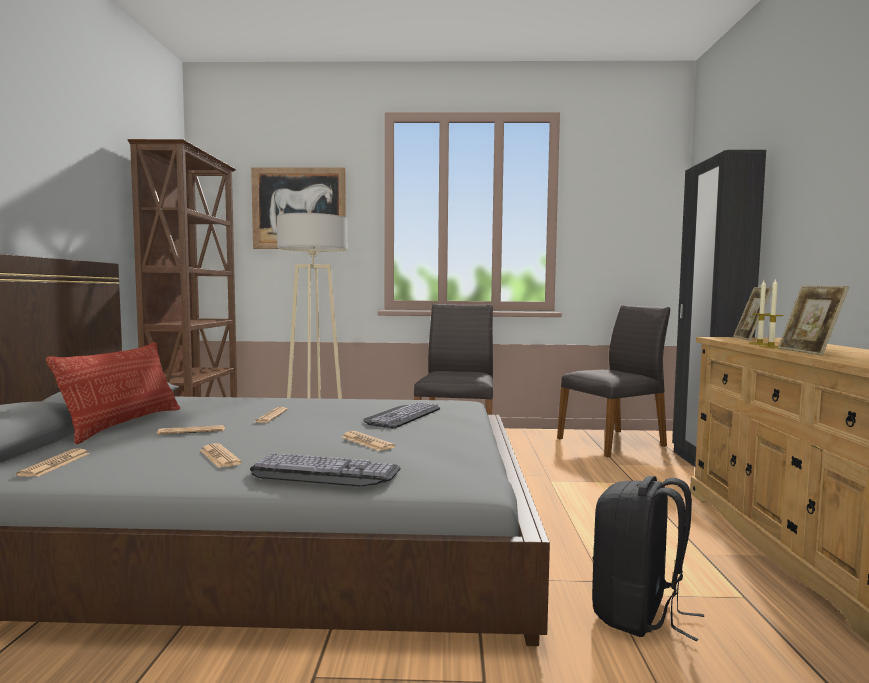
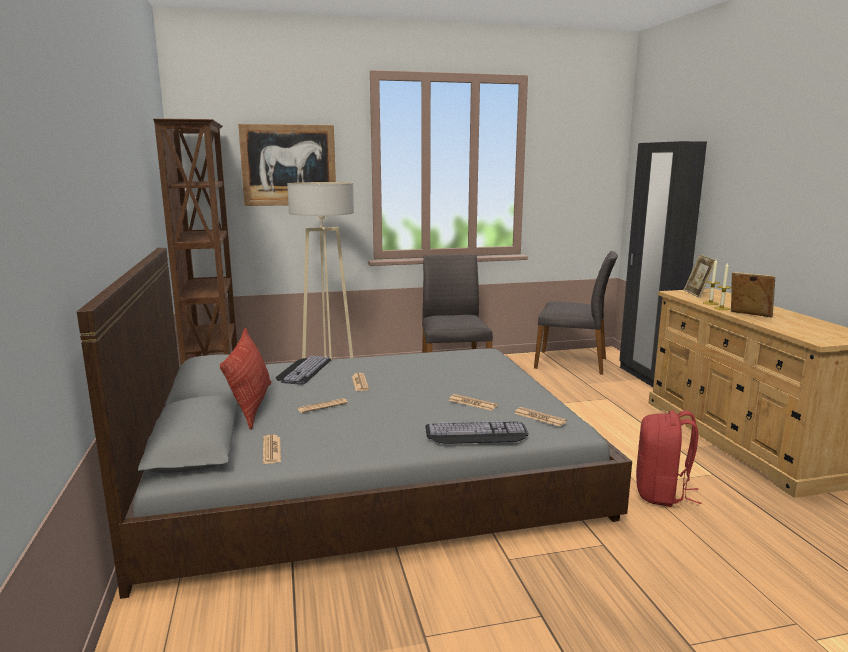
camera: 15 degrees left, 10 degrees up
newspaper [200,444,242,468] -> newspaper moved to [514,407,567,427]
keyboard [364,402,440,428] -> keyboard moved to [276,356,331,385]
grey chair [557,305,670,458] -> grey chair turned 60 degrees clockwise [534,251,618,375]
black backpack [592,476,704,641] -> red backpack [636,411,701,507]
picture frame [778,286,849,356] -> picture frame turned 150 degrees clockwise [731,272,775,317]

